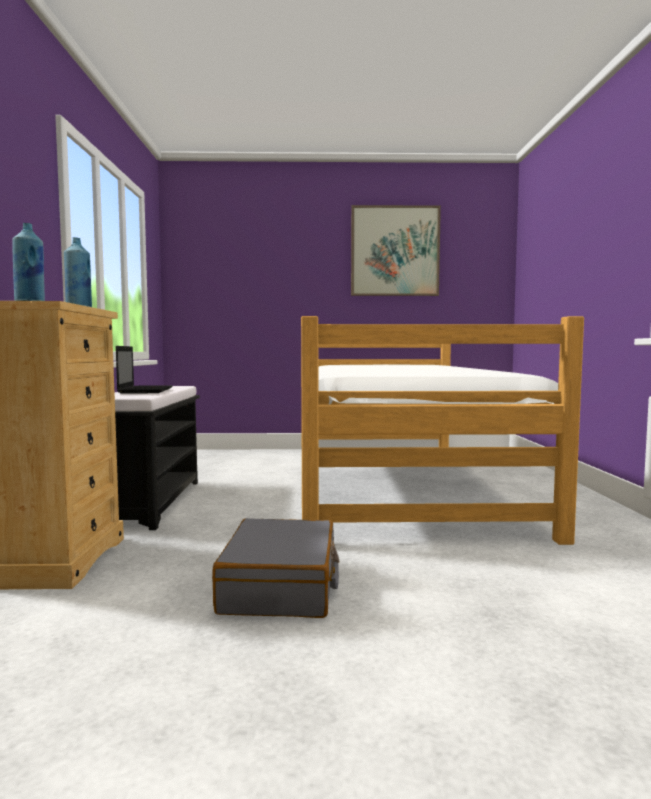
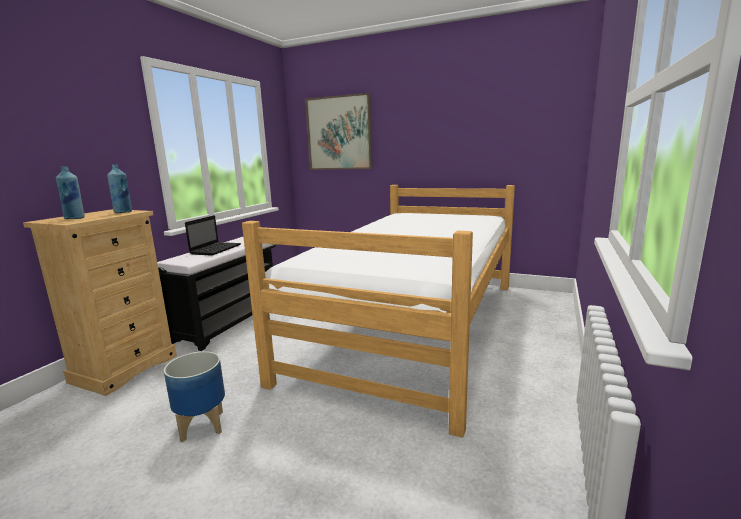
camera: 25 degrees right, 10 degrees up
grey suitcase [212,518,339,618] -> planter [164,351,225,442]
picture [351,205,441,296] -> picture moved to [305,93,372,170]

